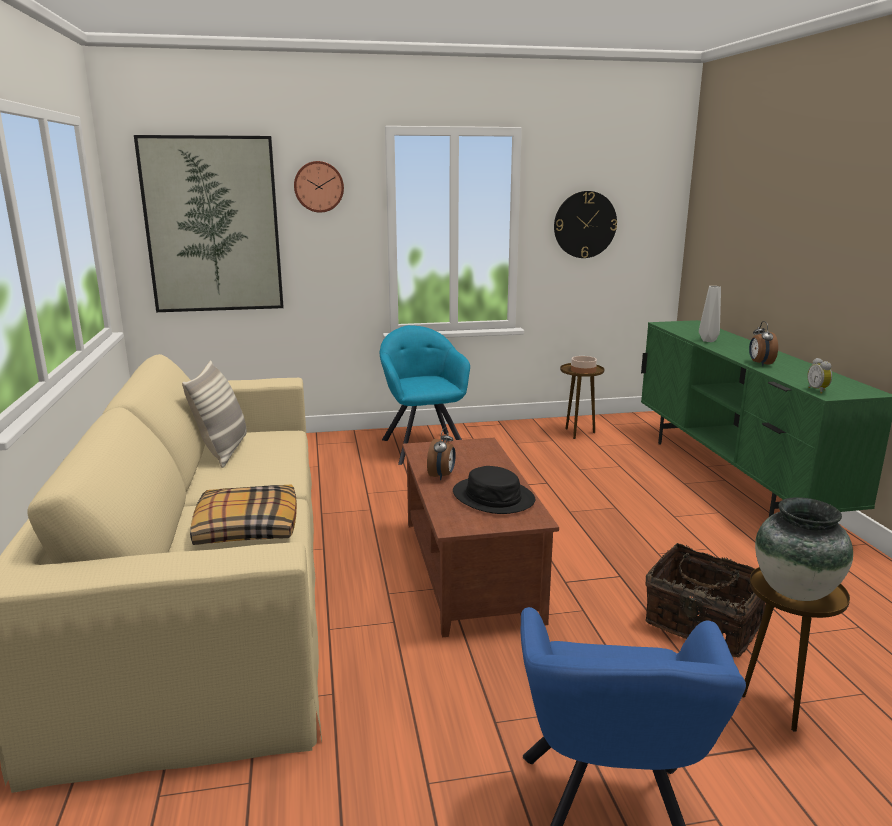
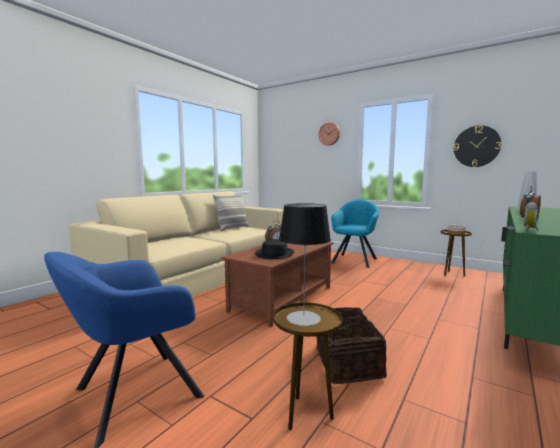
camera: 45 degrees right, 10 degrees down
picture [134,135,284,312] -> none
pillow [190,484,297,545] -> none
vase [755,497,853,601] -> table lamp [279,203,331,326]

